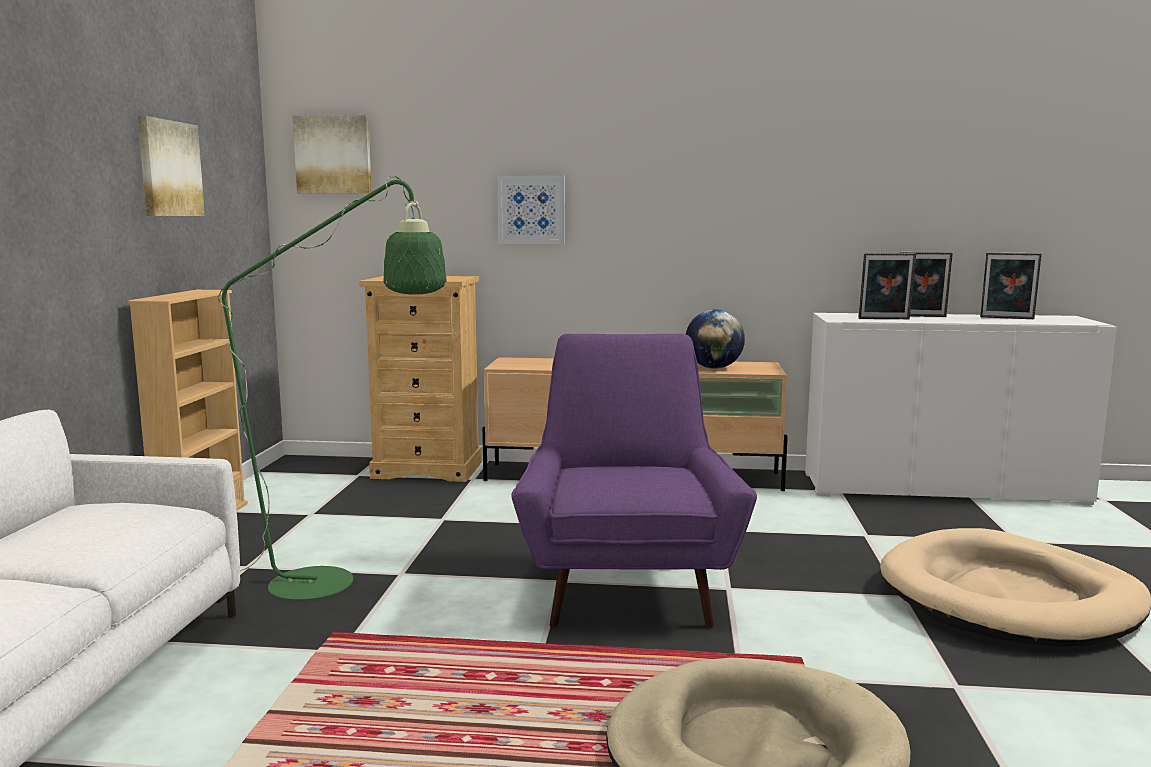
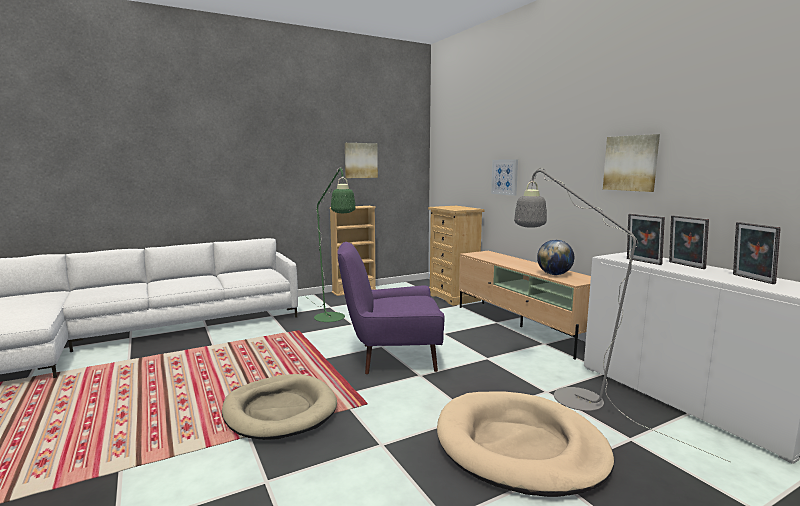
camera: 55 degrees right, 0 degrees up
picture [293,115,372,194] -> picture moved to [603,134,660,192]
purple armchair [511,334,757,628] -> purple armchair turned 150 degrees counterclockwise [337,242,445,374]
none -> grey floor lamp [514,168,730,462]

